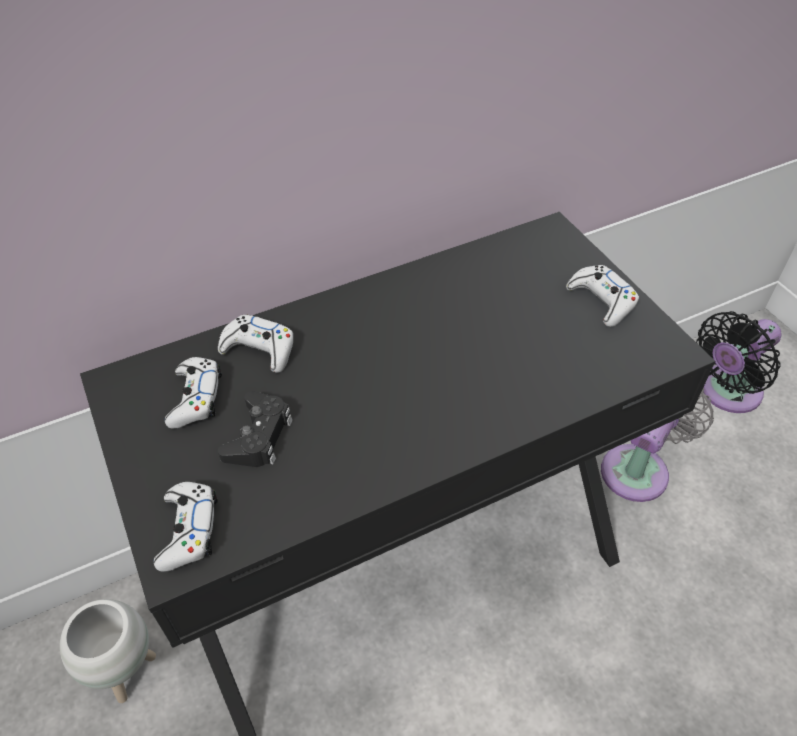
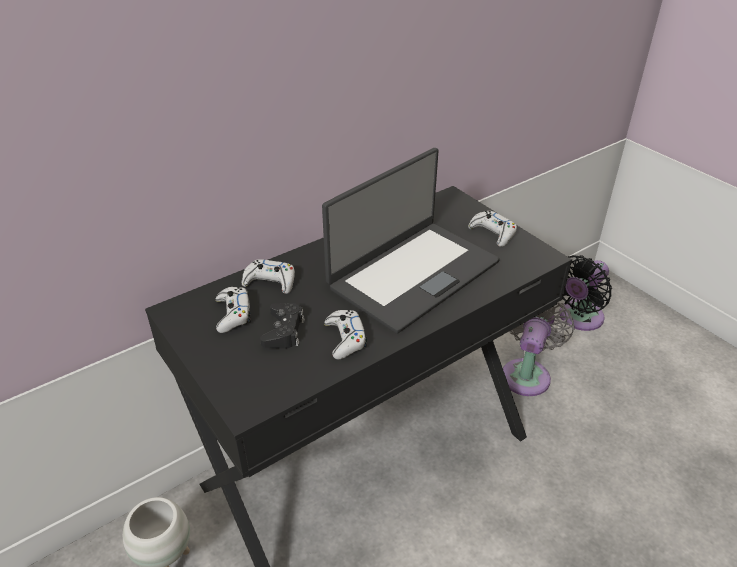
camera: 10 degrees left, 10 degrees down
white game controller [153,482,218,572] -> white game controller moved to [324,310,367,359]
none -> laptop [322,148,500,334]

